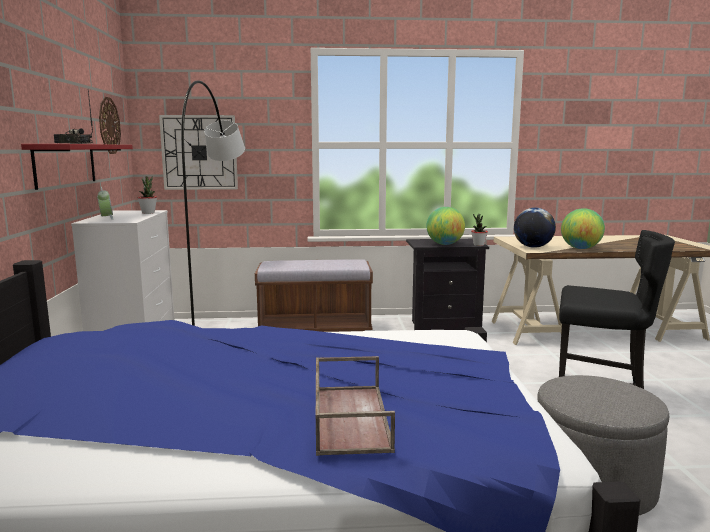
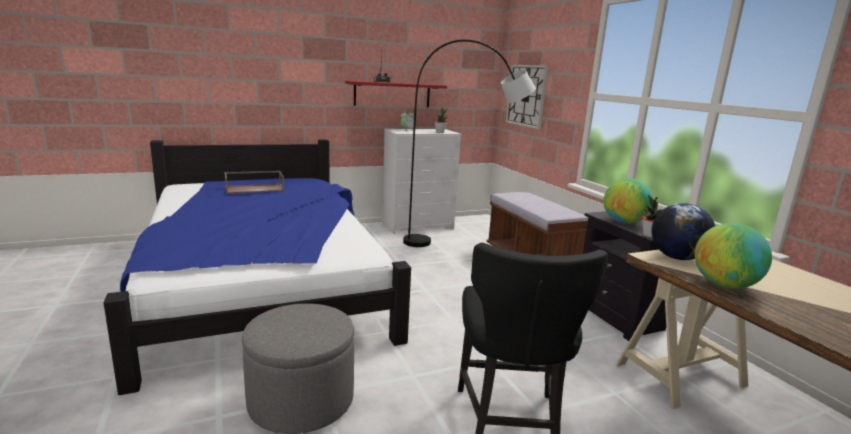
camera: 70 degrees right, 5 degrees up
wall clock [99,97,121,154] -> none
brown tray [316,356,395,456] -> brown tray moved to [225,171,284,194]

